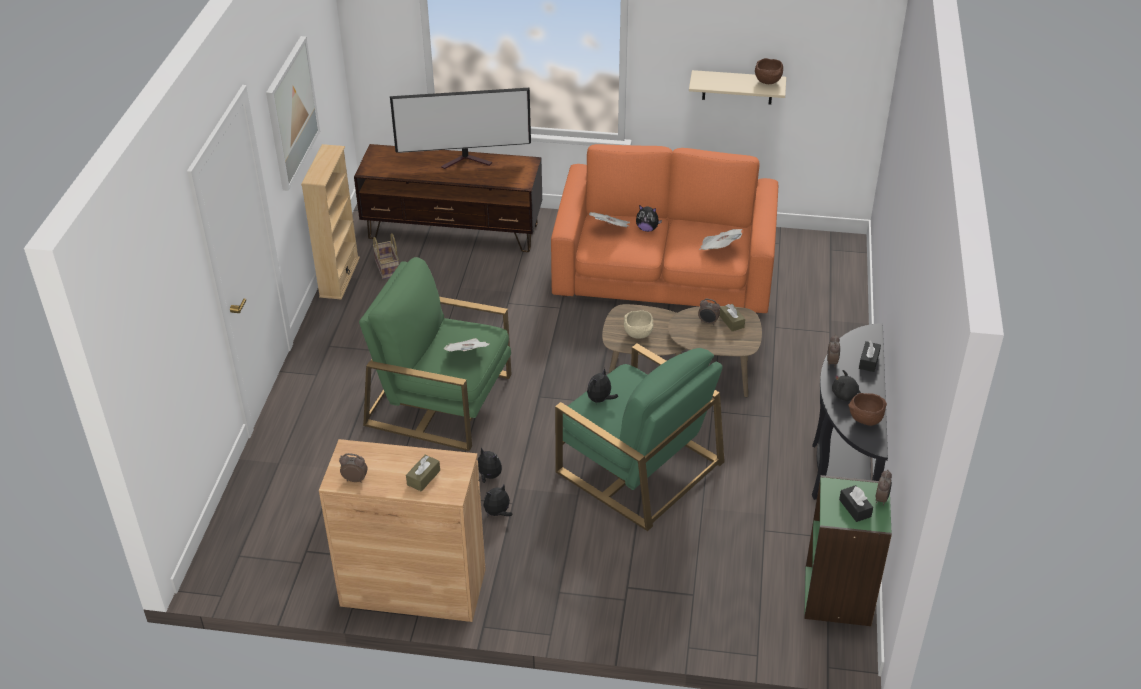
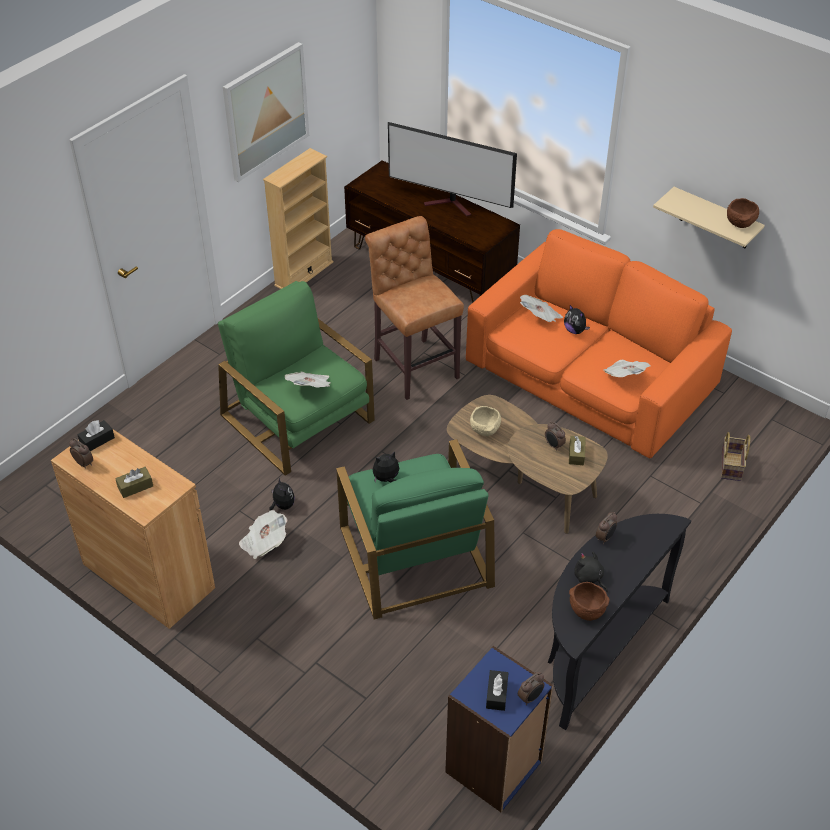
camera: 30 degrees right, 5 degrees up
basket [372,233,399,279] -> basket moved to [721,432,750,481]
plush toy [483,485,513,517] -> newspaper [239,510,288,559]
green bookcase [804,475,892,626] -> blue bookcase [445,646,553,812]
black tissue box [859,341,881,372] -> black tissue box moved to [77,420,115,451]
none -> brown stool [365,216,464,400]

